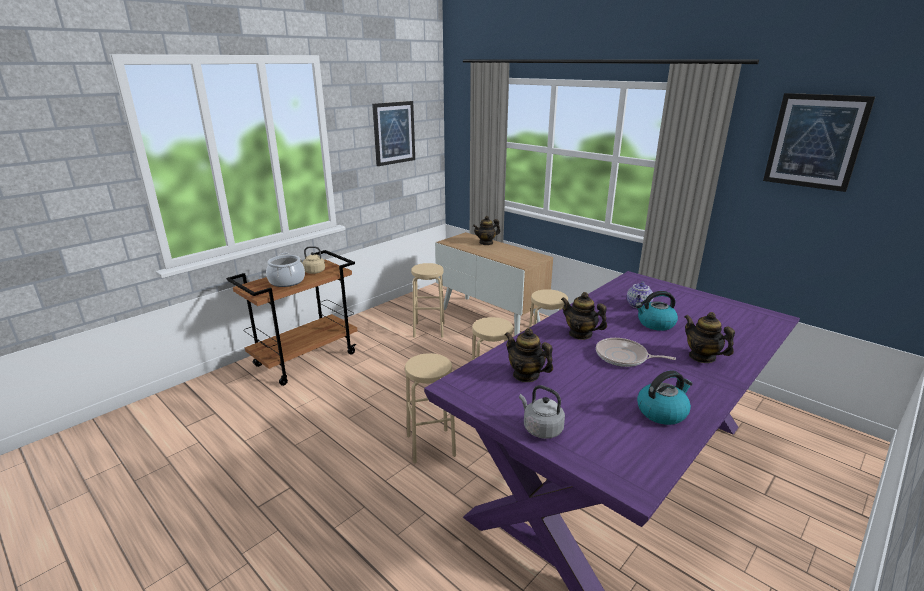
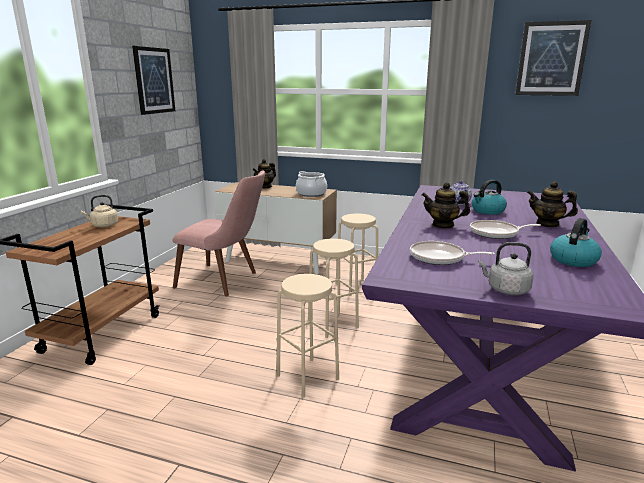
camera: 25 degrees left, 5 degrees down
cooking pot [266,253,305,287] -> cooking pot moved to [296,171,327,197]
beige stool [411,263,445,338] -> pink chair [173,171,265,296]
teapot [505,328,553,382] -> frying pan [410,241,495,265]

